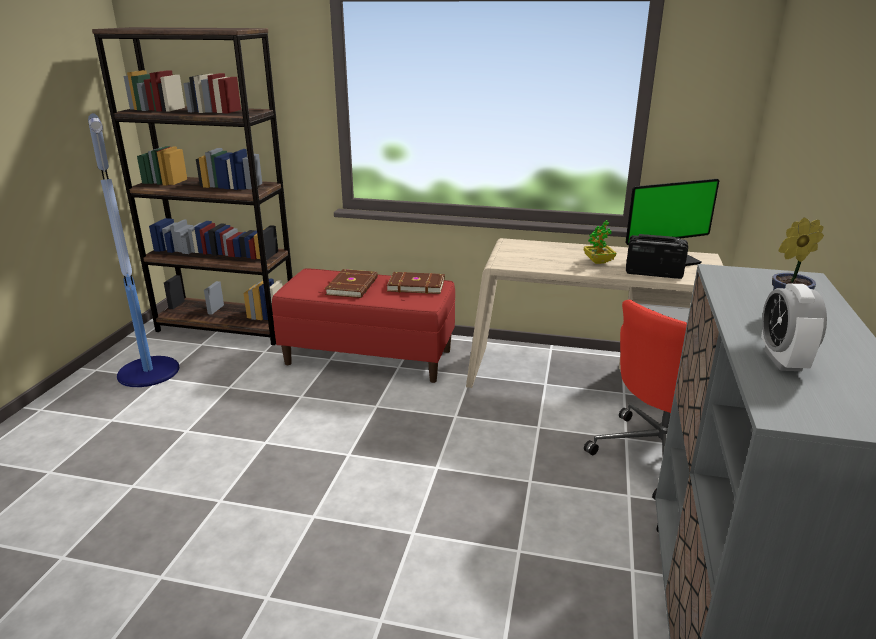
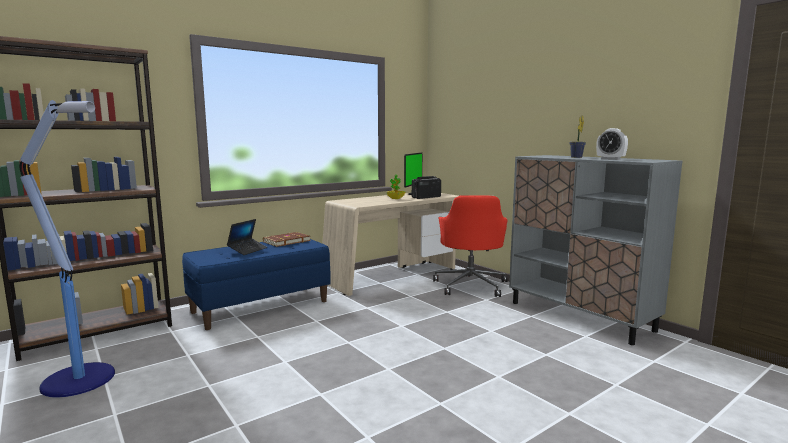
camera: 50 degrees left, 15 degrees down
red bench [272,268,455,383] -> blue bench [182,239,331,330]
brown book [325,269,378,298] -> laptop [227,219,267,255]

